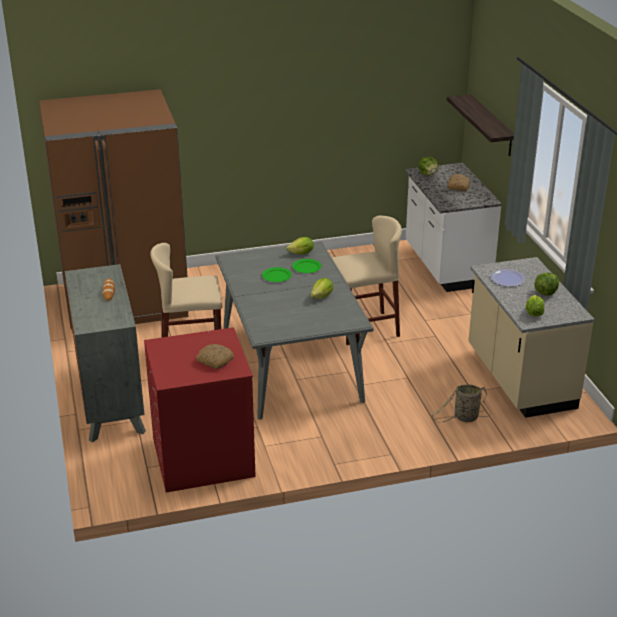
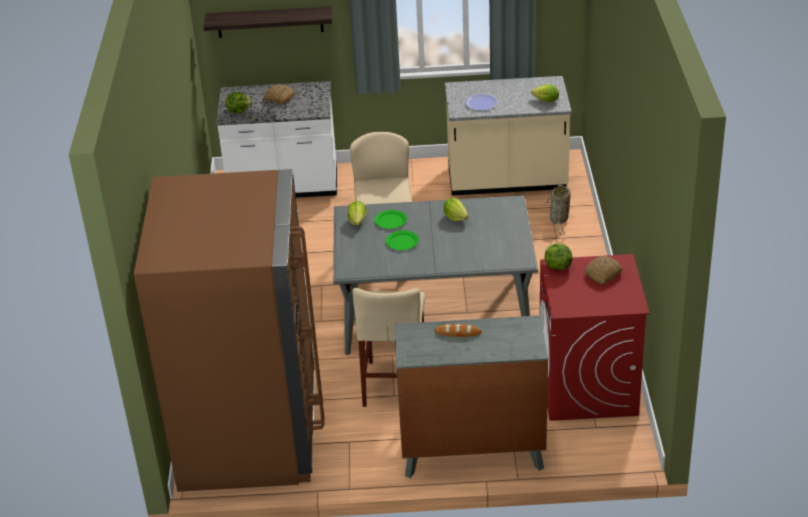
camera: 75 degrees left, 5 degrees up
lettuce [535,272,559,296] -> lettuce moved to [544,243,573,270]

